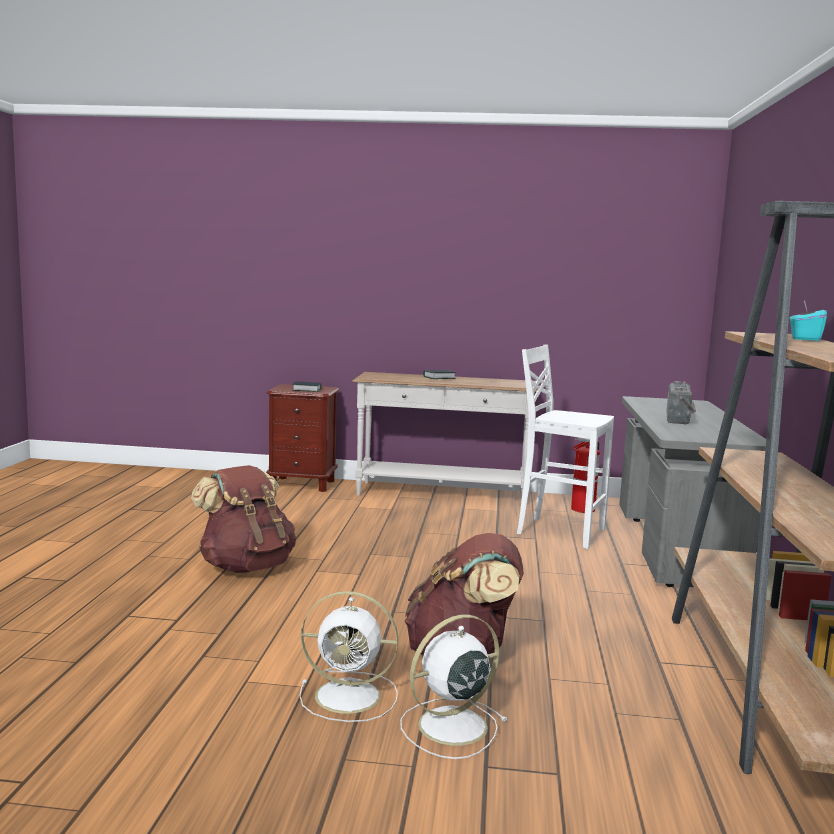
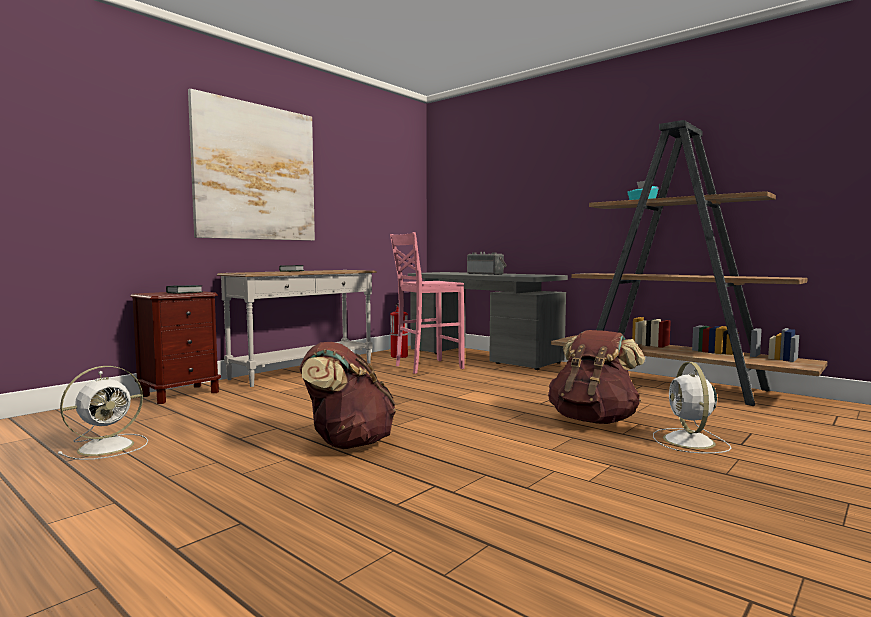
camera: 55 degrees left, 5 degrees down
white fan [299,591,398,722] -> white fan moved to [58,366,148,460]
white stool [517,344,614,549] -> pink stool [390,232,465,374]
none -> picture [188,89,315,241]

